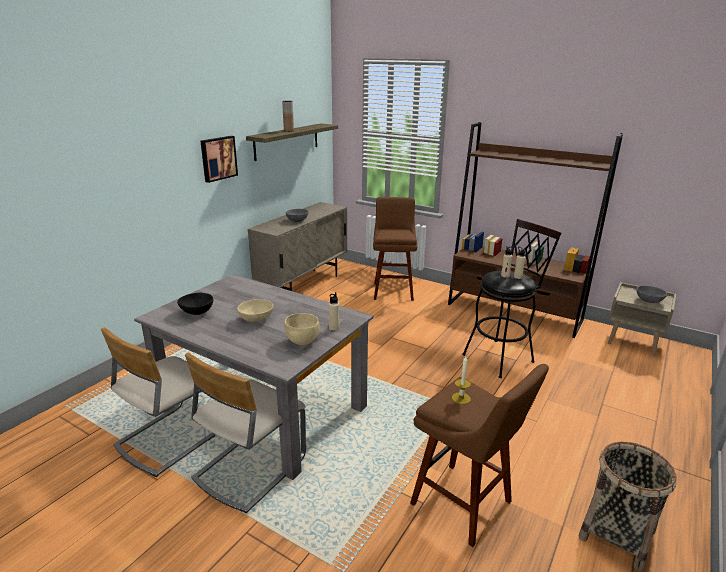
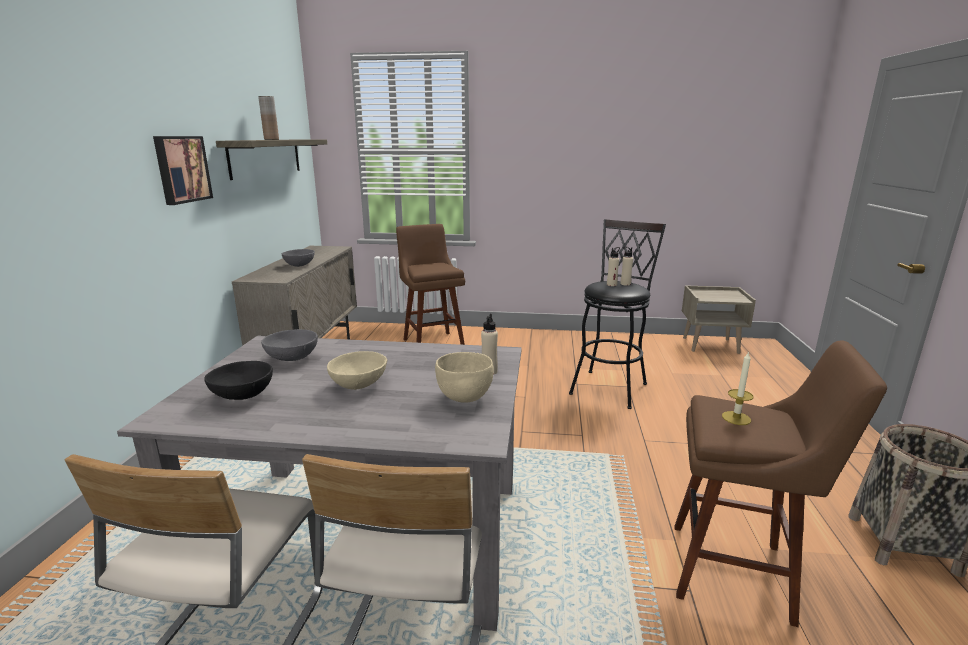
camera: 25 degrees left, 5 degrees down
brown bookcase [448,122,623,338] -> none
grey bowl [636,286,667,303] -> grey bowl moved to [261,329,318,361]

